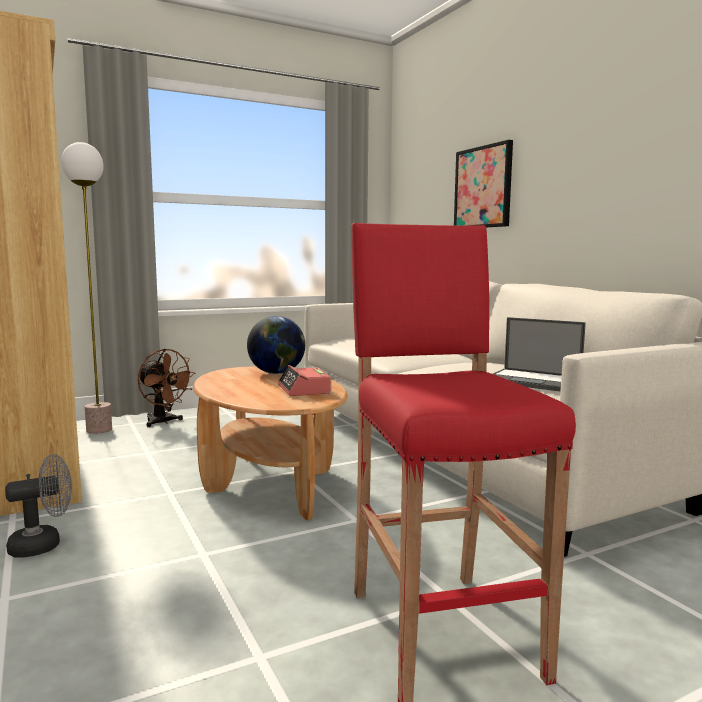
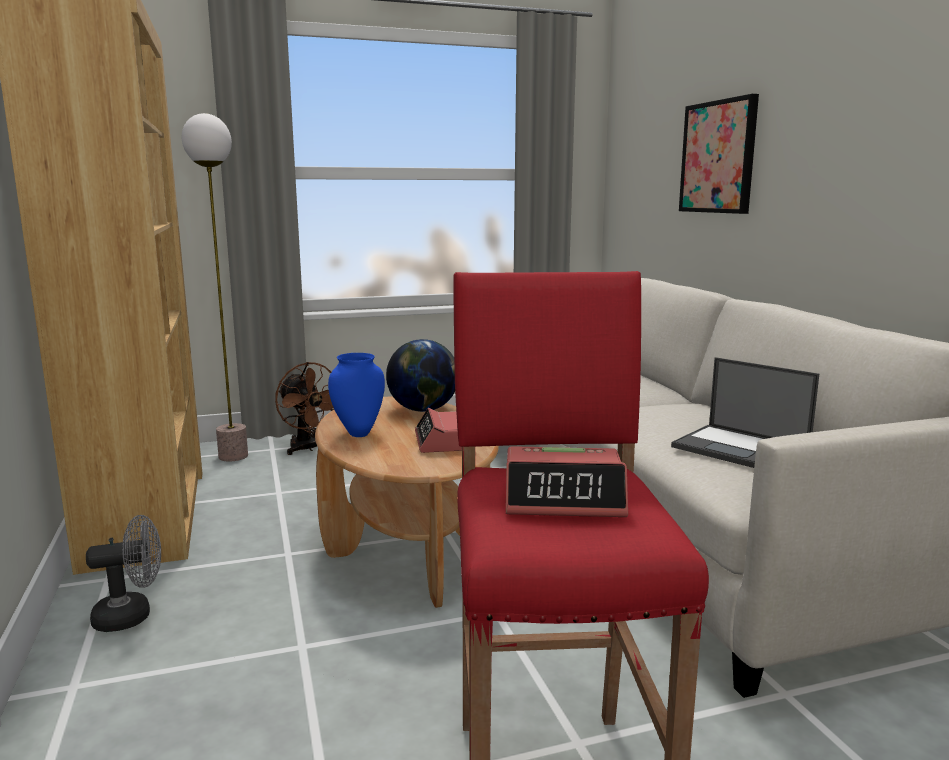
camera: 10 degrees right, 5 degrees up
none -> blue vase [328,353,385,437]
none -> alarm clock [506,446,628,517]

